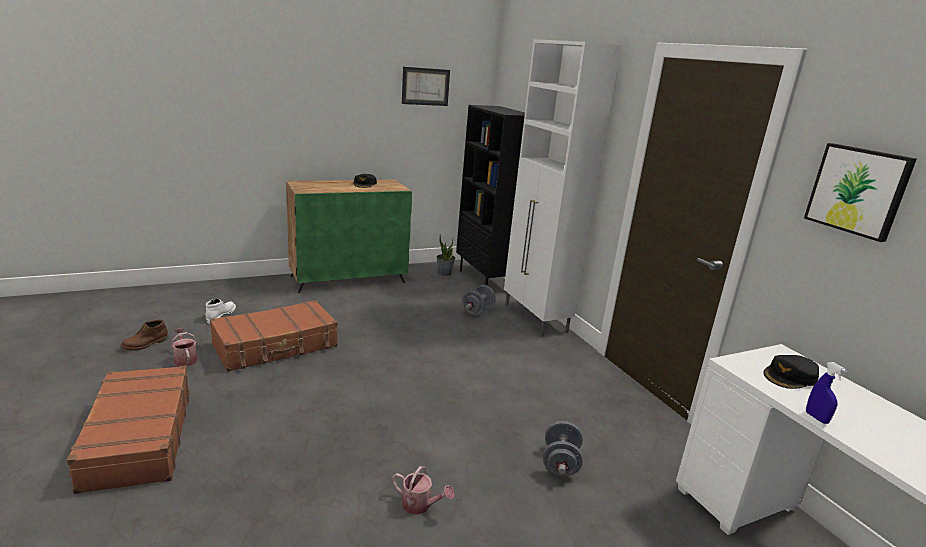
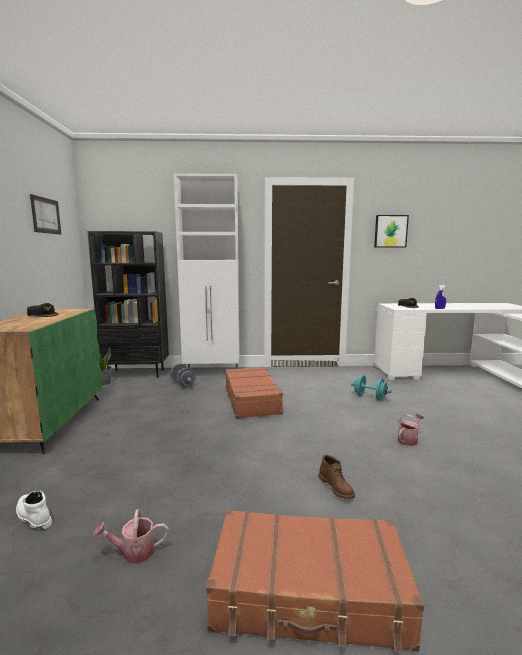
camera: 65 degrees left, 10 degrees down
brown boot [121,319,168,350] -> brown boot moved to [319,455,355,499]
brown suitcase [210,300,338,372] -> brown suitcase moved to [225,367,283,419]
grey dumbbell [543,421,583,476] -> turquoise dumbbell [351,375,392,400]

